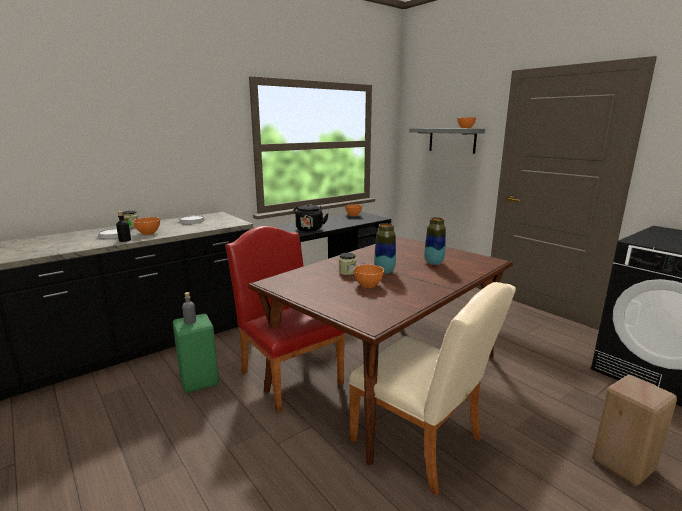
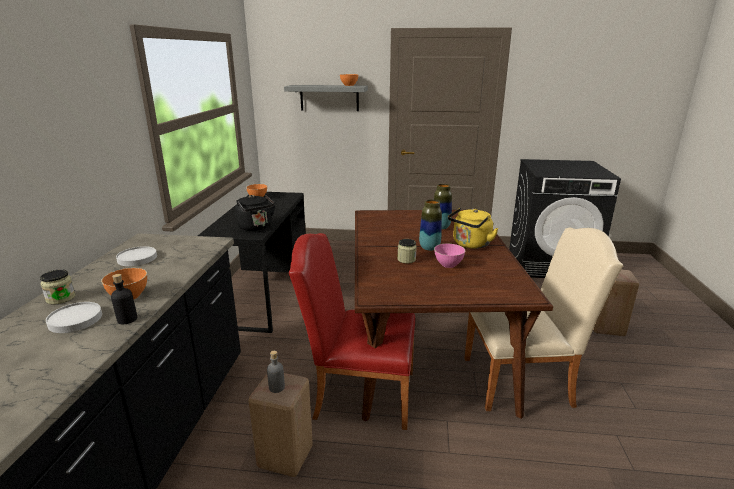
camera: 45 degrees left, 5 degrees up
green stool [173,314,219,393] -> beige stool [249,373,313,477]
orange bowl [354,265,384,288] -> pink bowl [434,244,465,268]
none -> yellow kettle [448,208,499,249]

